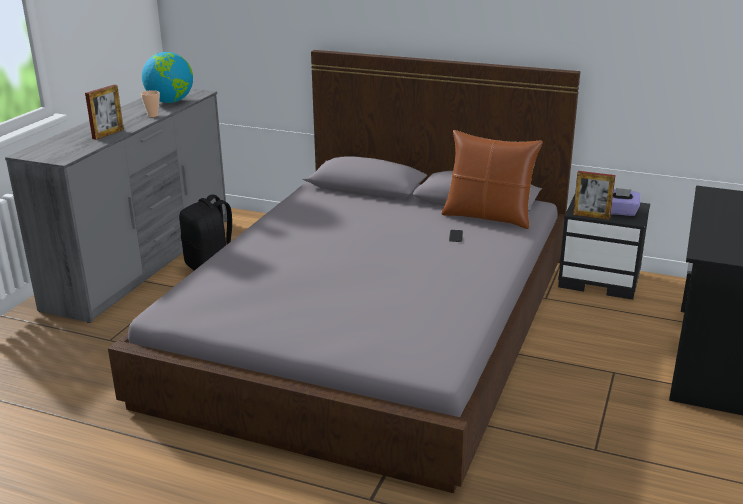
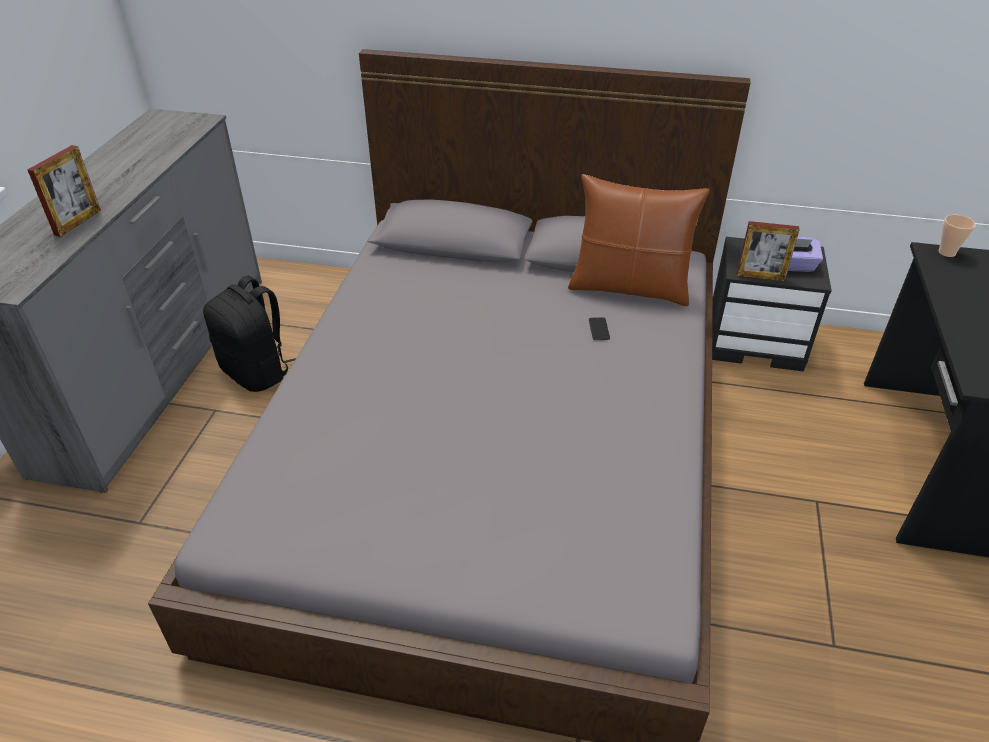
camera: 10 degrees left, 15 degrees up
cup [141,90,160,117] -> cup moved to [938,215,976,257]
globe [142,52,193,103] -> none

